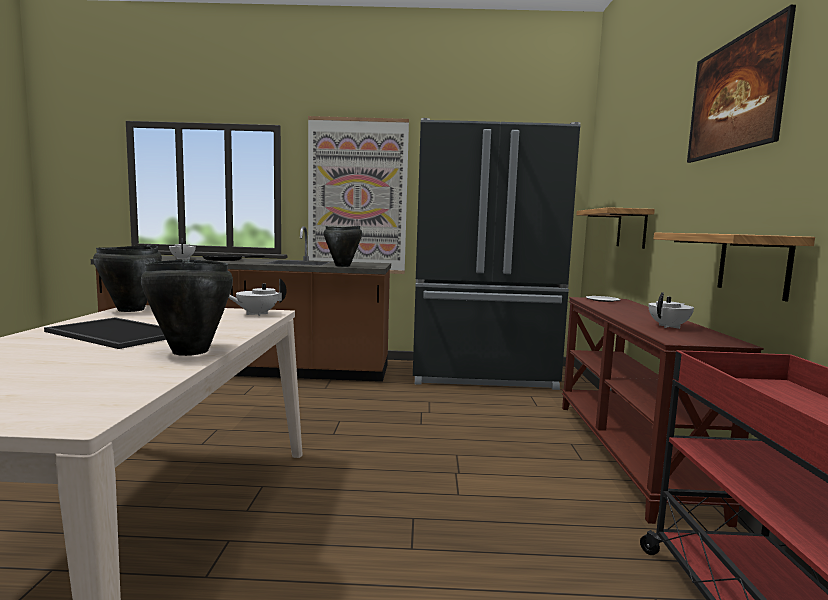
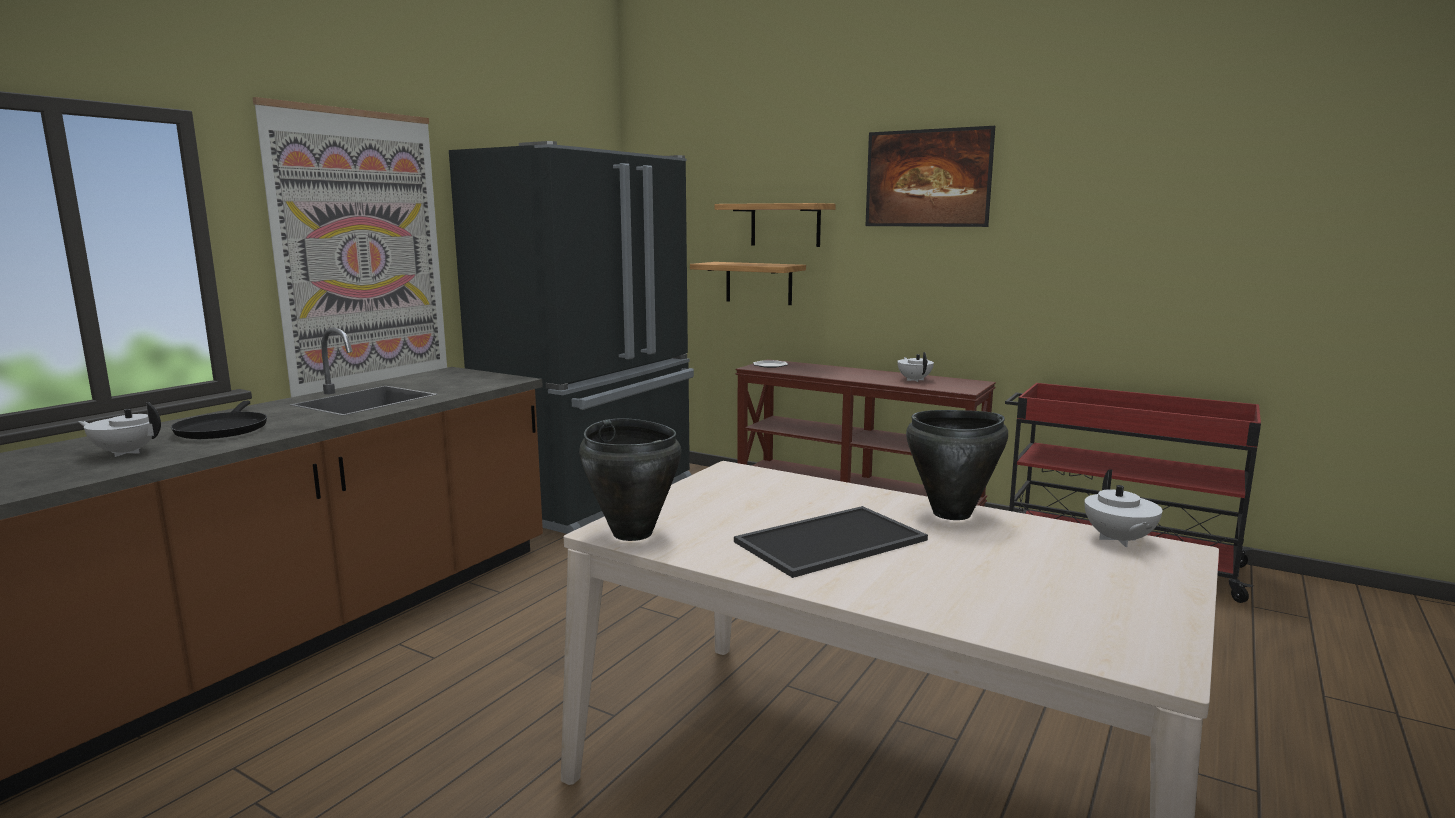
camera: 60 degrees left, 5 degrees up
white teapot [229,278,287,316] -> white teapot moved to [1084,470,1163,547]
black cooking pot [324,226,362,267] -> none
shelf [654,232,815,301] -> shelf moved to [715,203,836,247]

